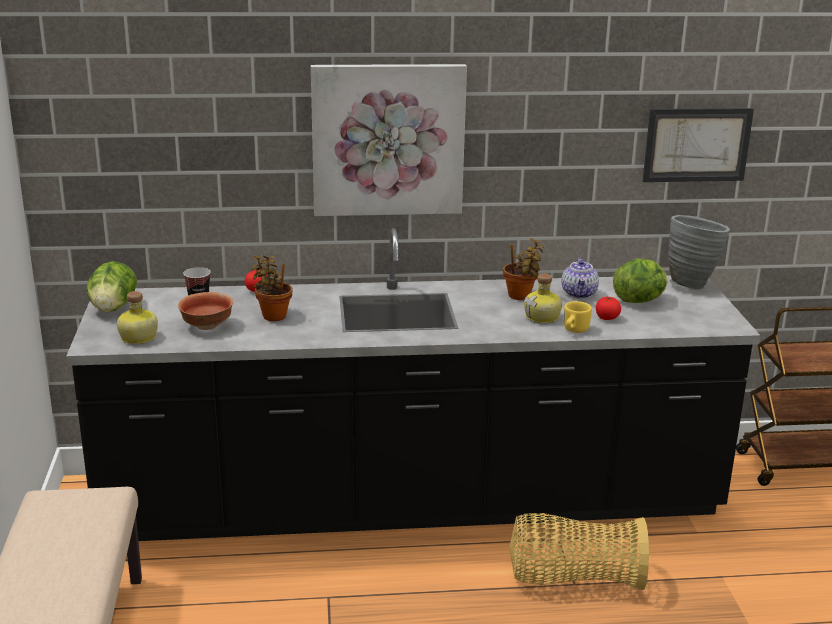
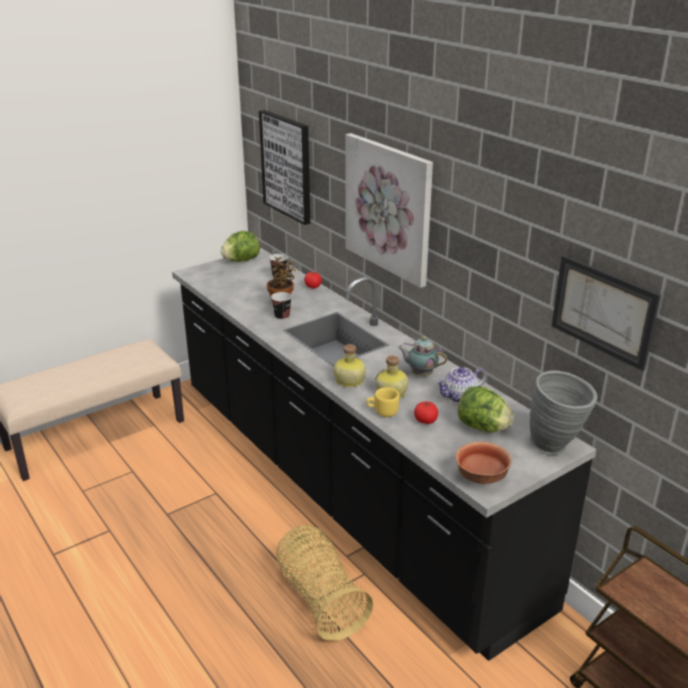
camera: 60 degrees right, 5 degrees up
bottle [117,291,158,344] -> bottle moved to [334,344,366,387]
bowl [178,292,233,330] -> bowl moved to [456,442,512,484]
potted plant [503,238,544,300] -> teapot [398,336,447,376]
none -> picture [259,110,310,225]
none -> cup [271,292,292,320]

